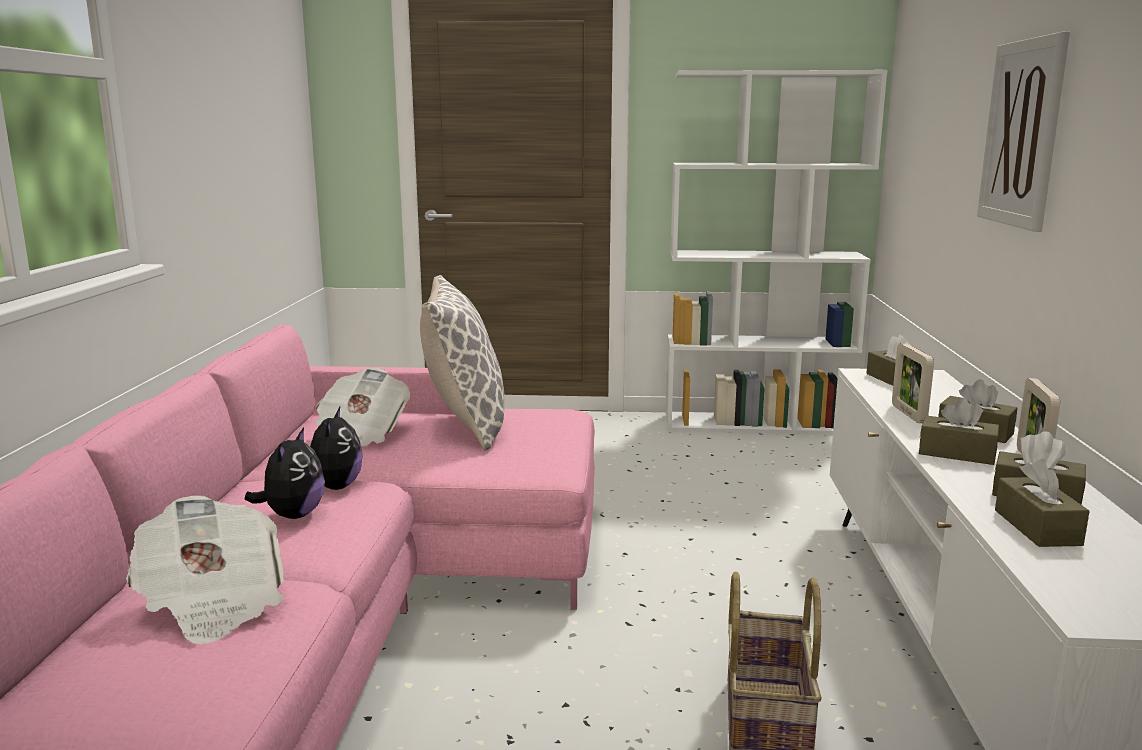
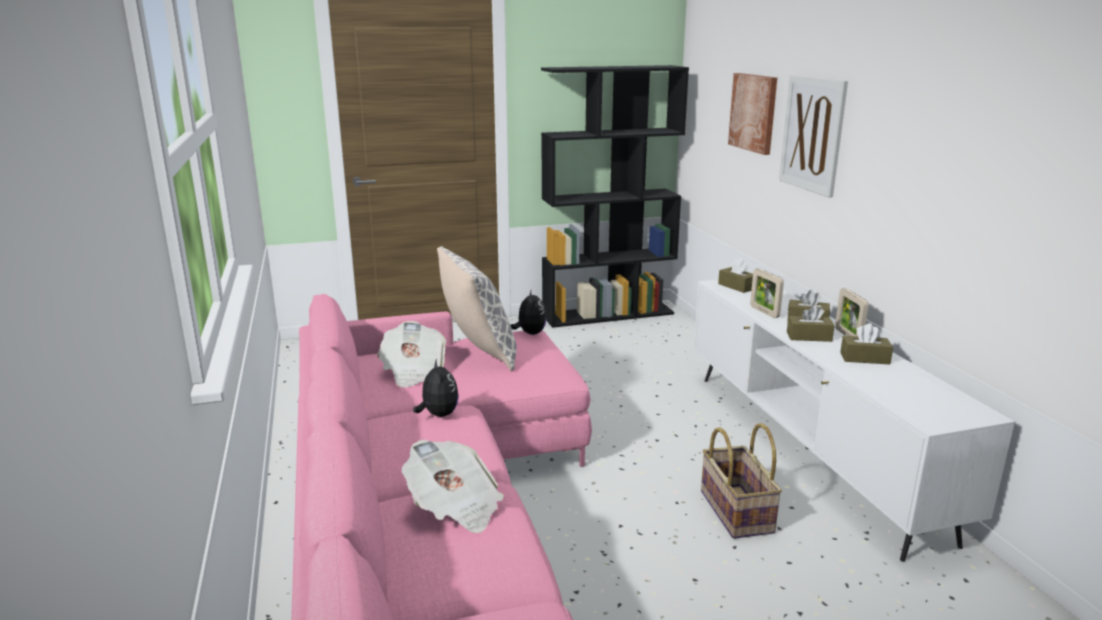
camera: 20 degrees left, 5 degrees up
plush toy [245,427,325,519] -> plush toy moved to [511,290,547,335]
white bookcase [666,70,888,434] -> black bookcase [541,65,689,328]
brown tissue box [995,459,1090,547] -> none
none -> picture [728,73,777,155]

